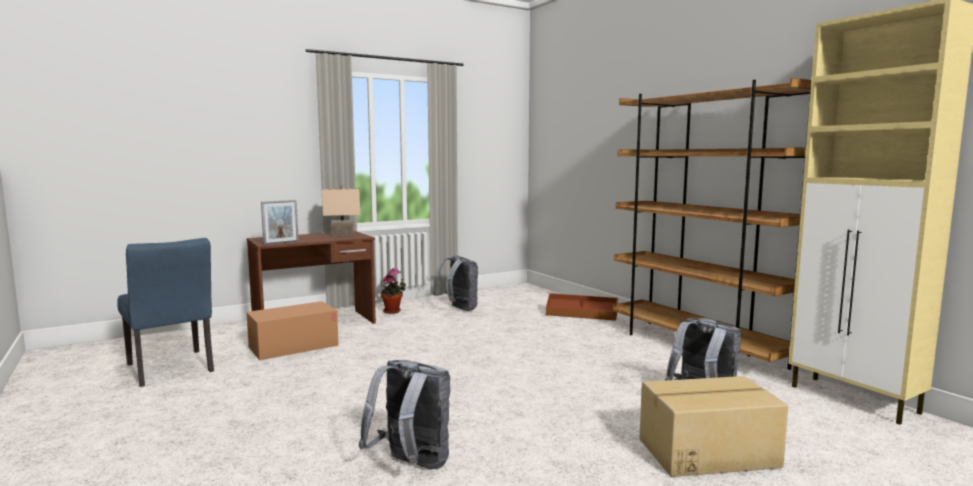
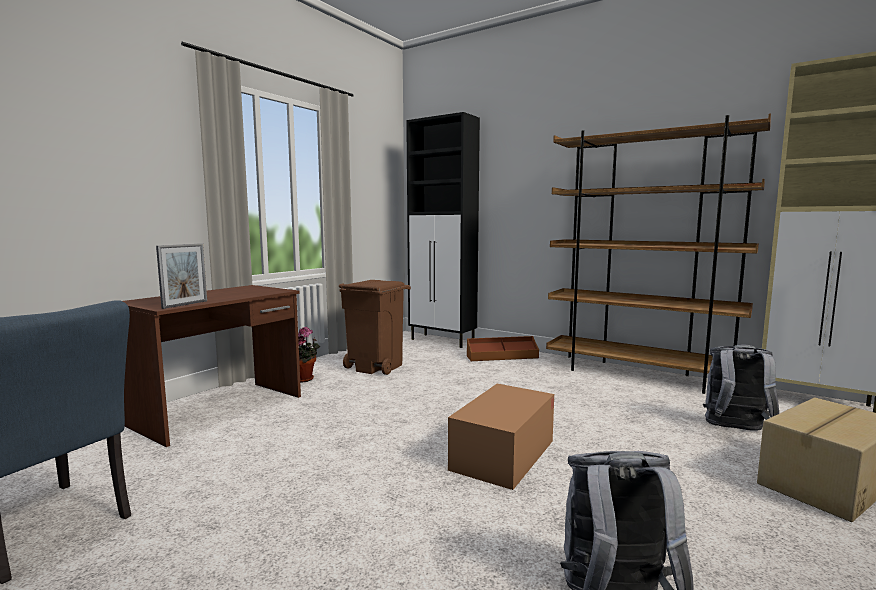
camera: 25 degrees left, 0 degrees up
cardboard box [246,301,339,360] -> cardboard box moved to [448,384,554,490]
beige table lamp [322,185,360,236] -> none
grey backpack [433,255,478,311] -> brown trash can [339,280,411,375]
none -> black cabinet [406,112,480,348]

